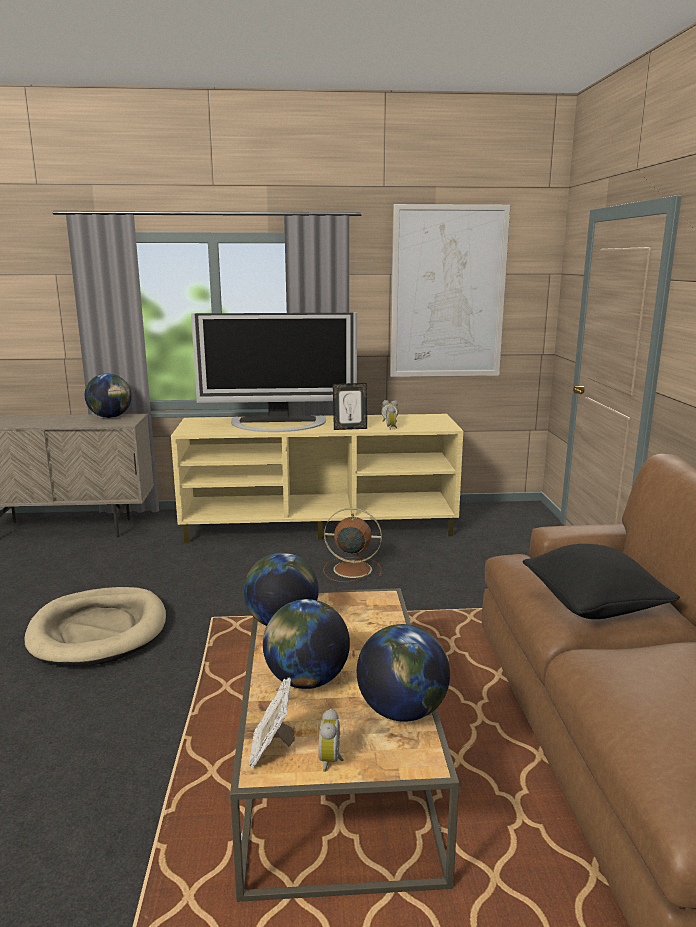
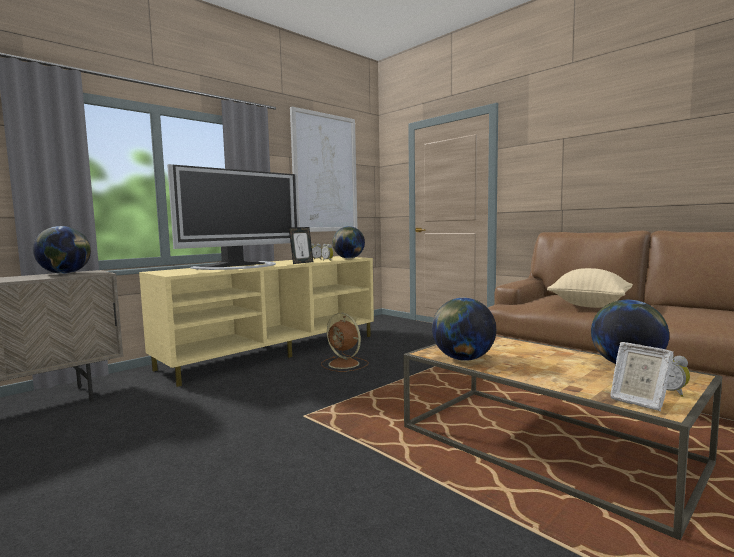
camera: 40 degrees left, 10 degrees down
beige dog bed [25,587,166,666] -> none
globe [263,599,350,689] -> globe moved to [333,226,365,259]
brown fan [323,508,382,582] -> brown fan turned 105 degrees counterclockwise [321,313,369,372]
black pillow [523,544,680,619] -> beige pillow [547,268,633,308]

